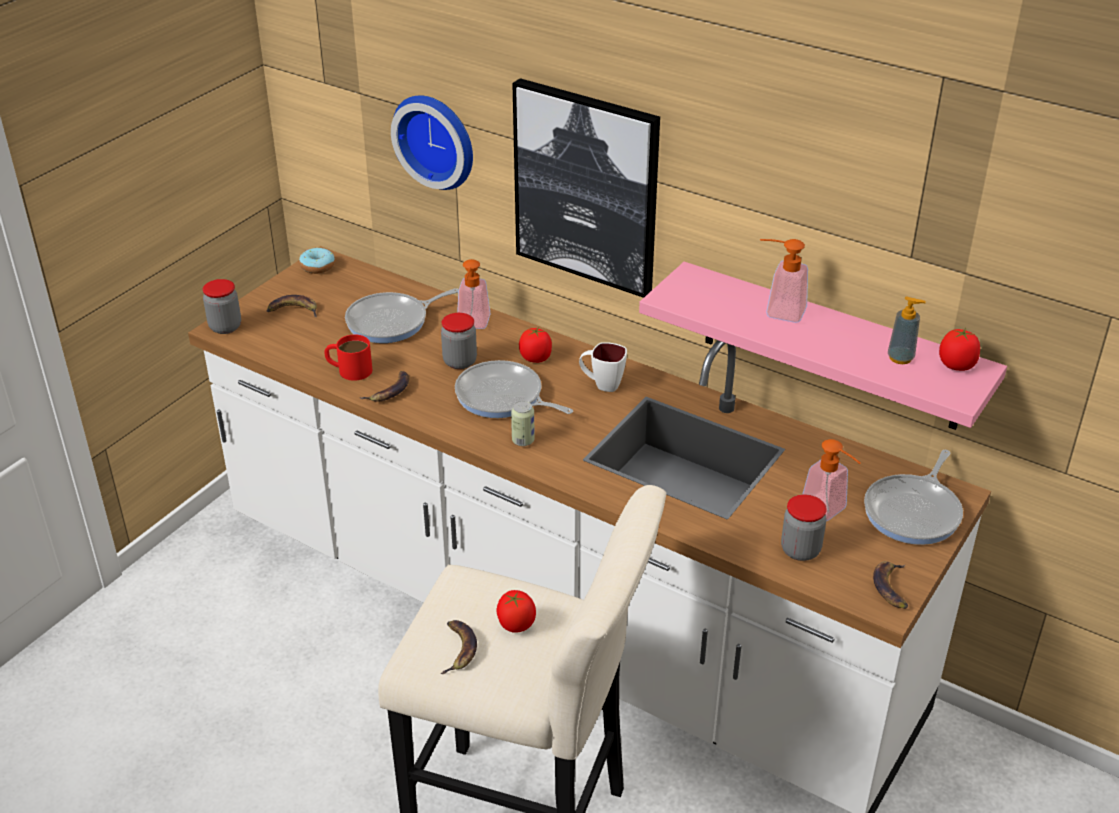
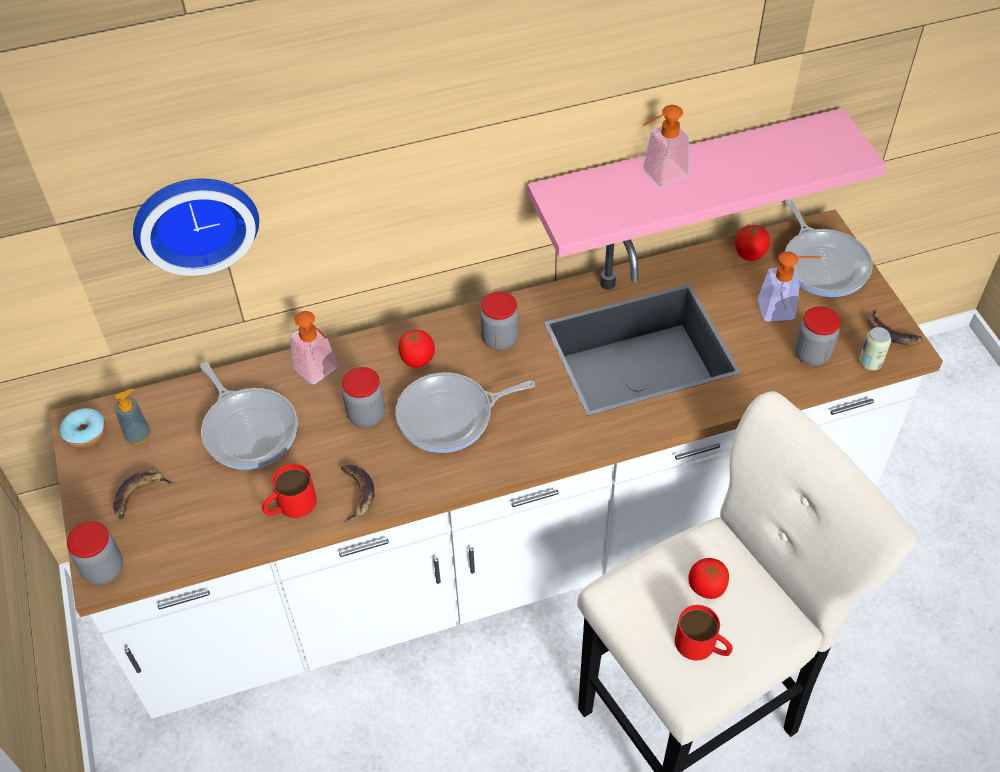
camera: 50 degrees left, 15 degrees up
frying pan [345,288,459,343] -> frying pan turned 45 degrees counterclockwise [200,362,298,470]
banana [440,620,477,674] -> red mug [675,605,733,660]
can [511,401,535,446] -> can moved to [859,327,891,370]
picture [512,78,660,298] -> none
white mug [579,342,627,392] -> jar [480,292,518,350]
soap dispenser [888,297,926,364] -> soap dispenser moved to [115,389,150,444]
tomato [939,328,980,371] -> tomato moved to [735,225,770,261]

